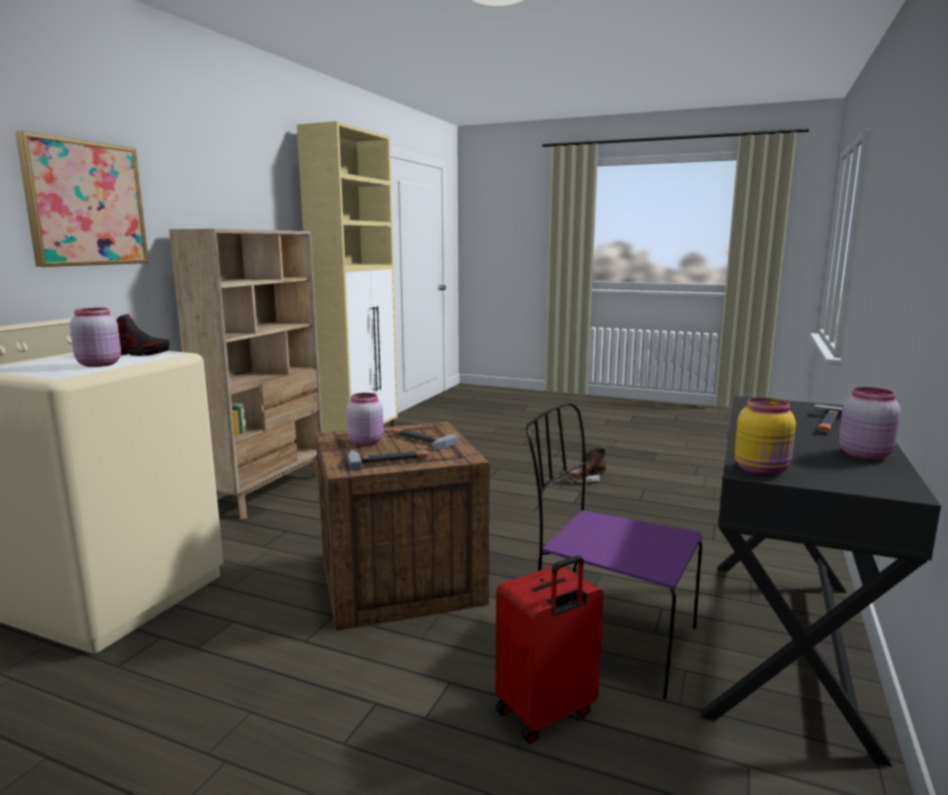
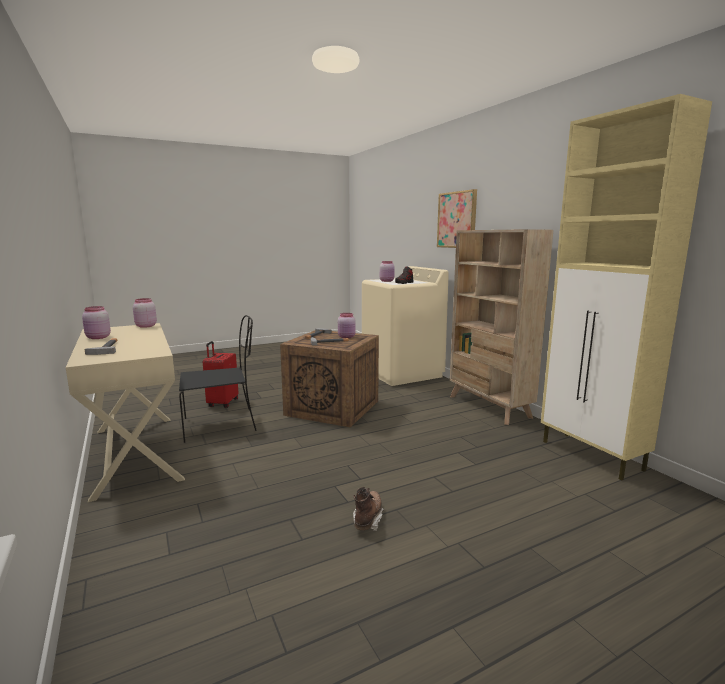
camera: 130 degrees right, 0 degrees up
purple chair [526,402,703,699] -> black chair [179,315,257,443]
black desk [700,396,941,767] -> beige desk [66,323,185,502]
yellow jar [735,397,796,476] -> pink jar [133,298,157,328]

